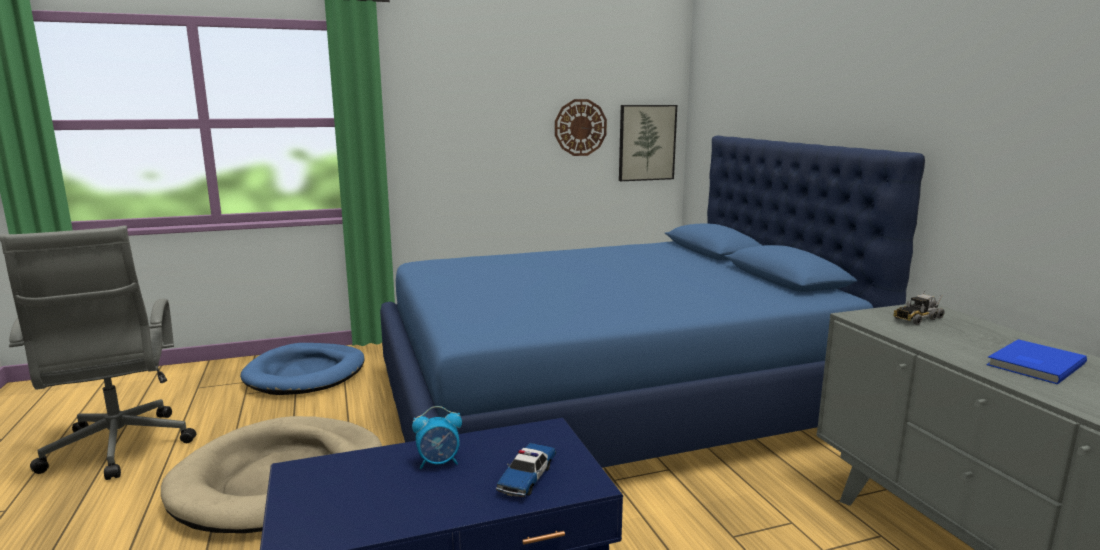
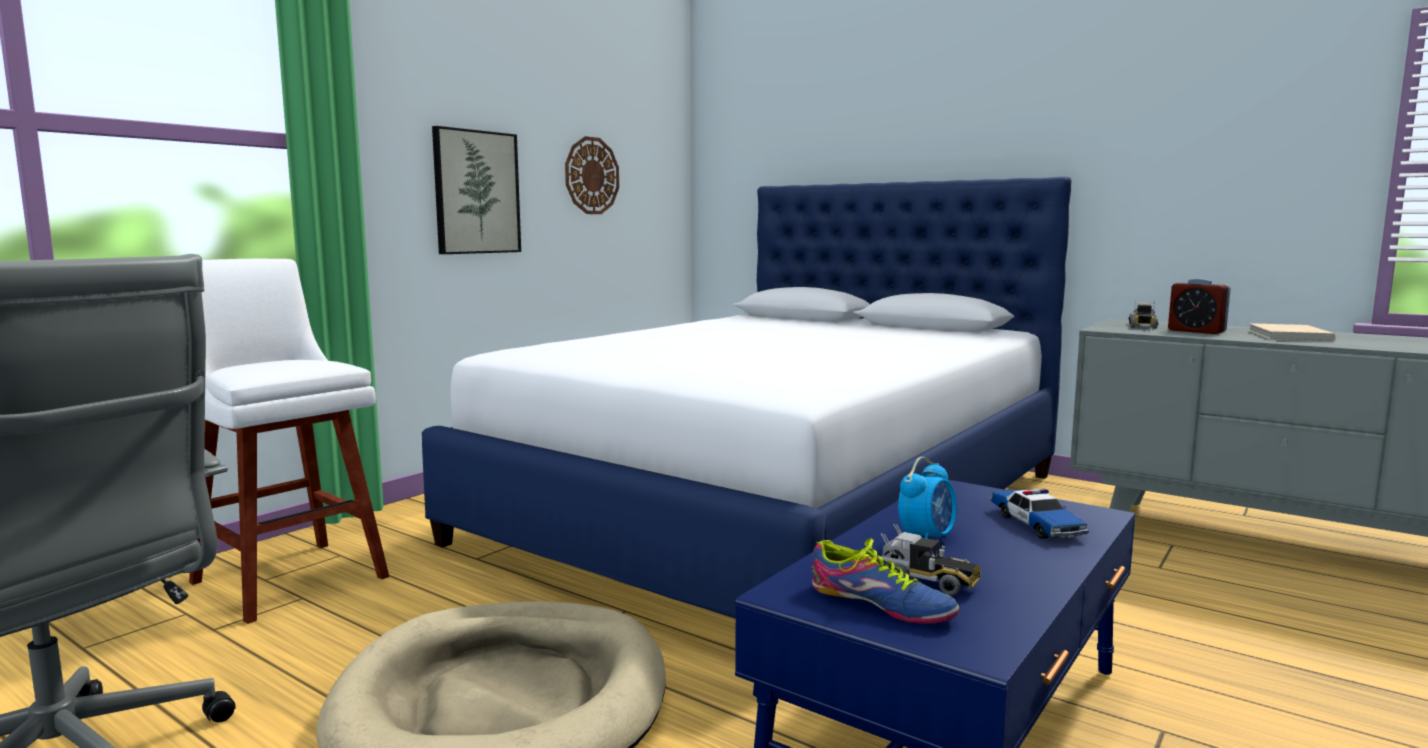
camera: 35 degrees left, 5 degrees down
blue dog bed [240,343,365,395] -> white stool [189,259,389,624]
blue bed [380,136,925,468] -> white bed [422,176,1072,619]
picture [619,105,677,181] -> picture moved to [432,126,521,254]
blue book [986,339,1087,384] -> beige book [1248,323,1336,342]
none -> shoe [812,538,959,624]
none -> toy truck [881,524,981,596]
none -> alarm clock [1168,278,1231,334]

